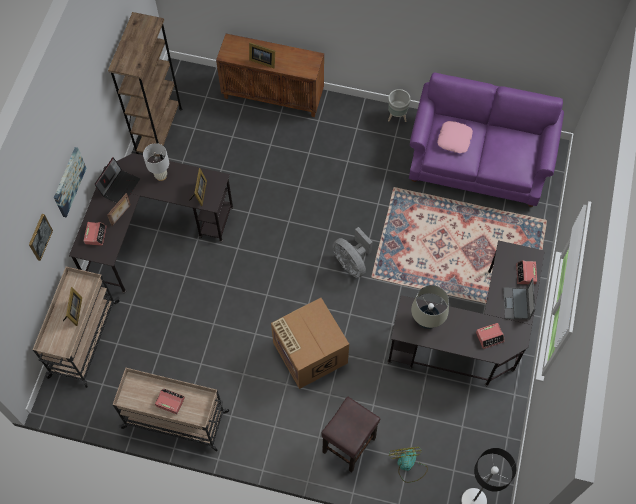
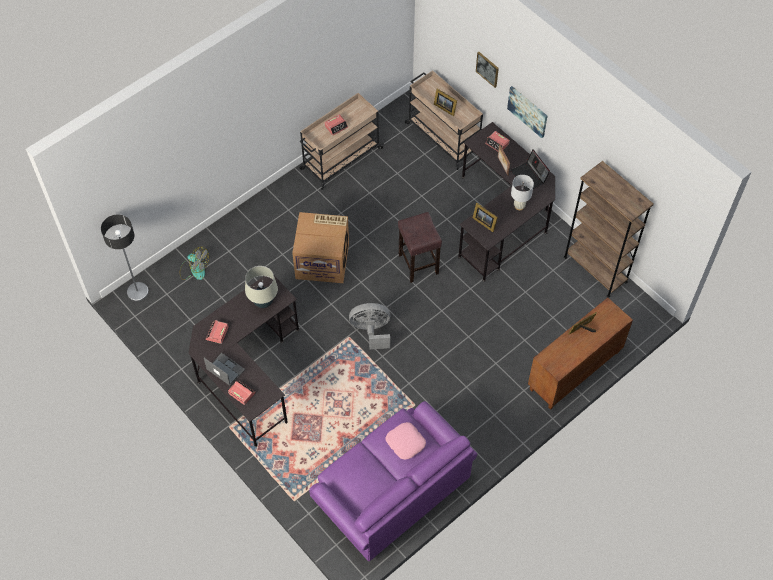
camera: 125 degrees right, 5 degrees down
brown stool [321,397,380,472] -> brown stool moved to [398,212,442,283]
grey planter [388,89,411,122] -> none

